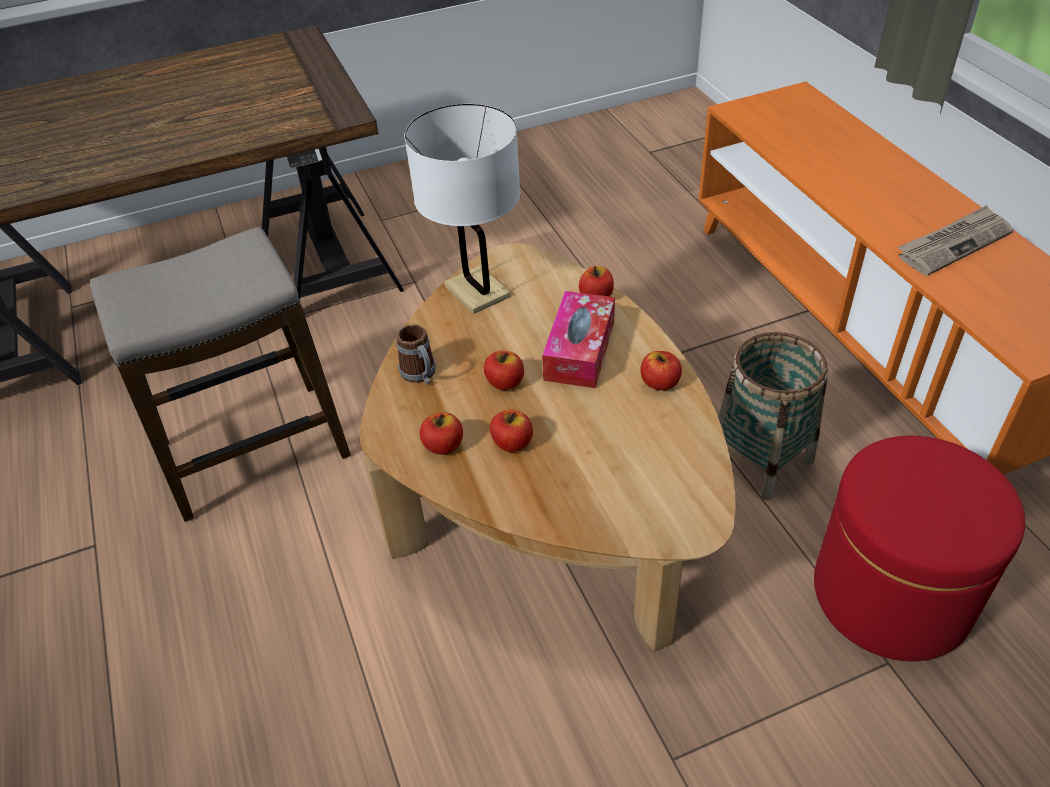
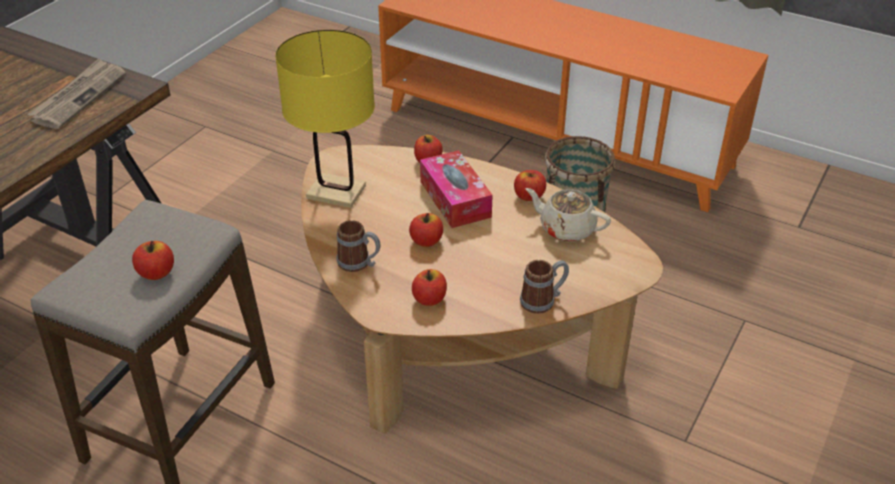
camera: 40 degrees left, 5 degrees down
white table lamp [404,104,520,314] -> yellow table lamp [275,30,375,208]
apple [490,410,533,452] -> apple moved to [132,241,174,280]
red ottoman [814,436,1025,661] -> none
newspaper [897,205,1013,276] -> newspaper moved to [27,58,126,129]
none -> mug [520,260,569,314]
none -> beige teapot [525,188,611,242]

